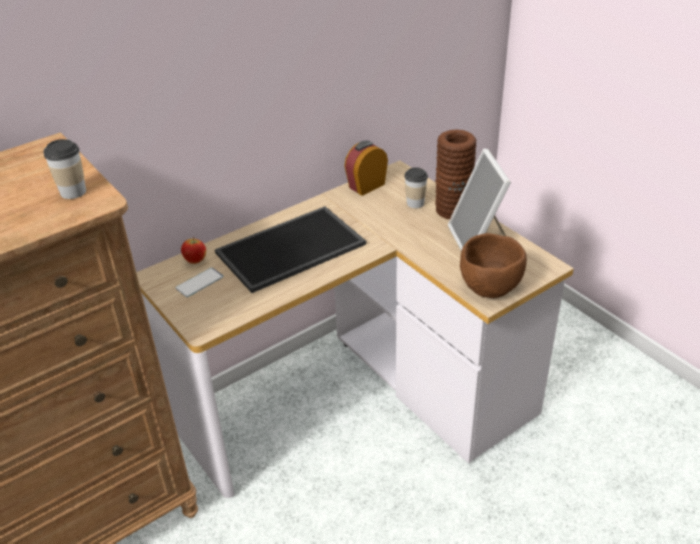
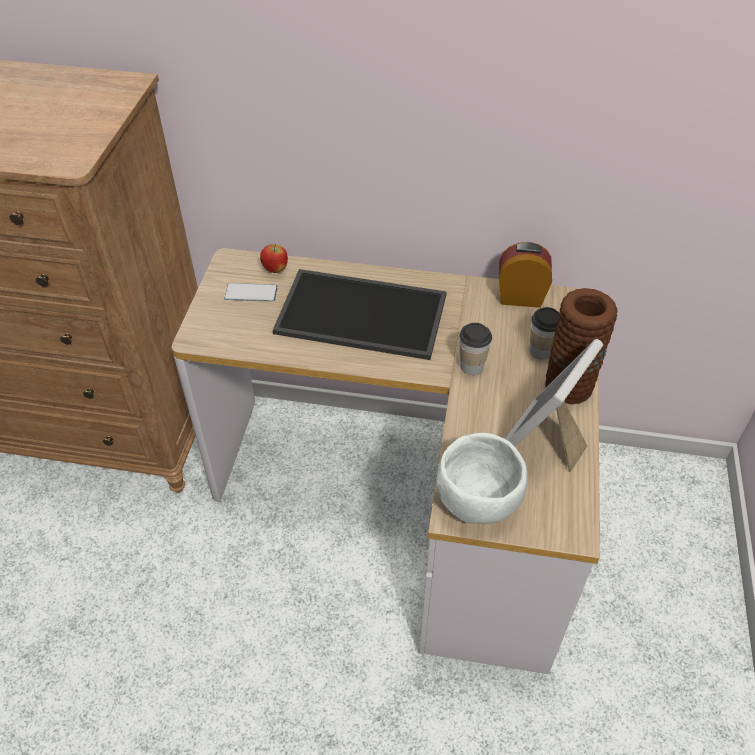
camera: 45 degrees right, 10 degrees up
cup [43,139,86,199] -> cup moved to [460,323,492,375]
brown bowl [460,233,527,298] -> white bowl [436,433,528,524]

